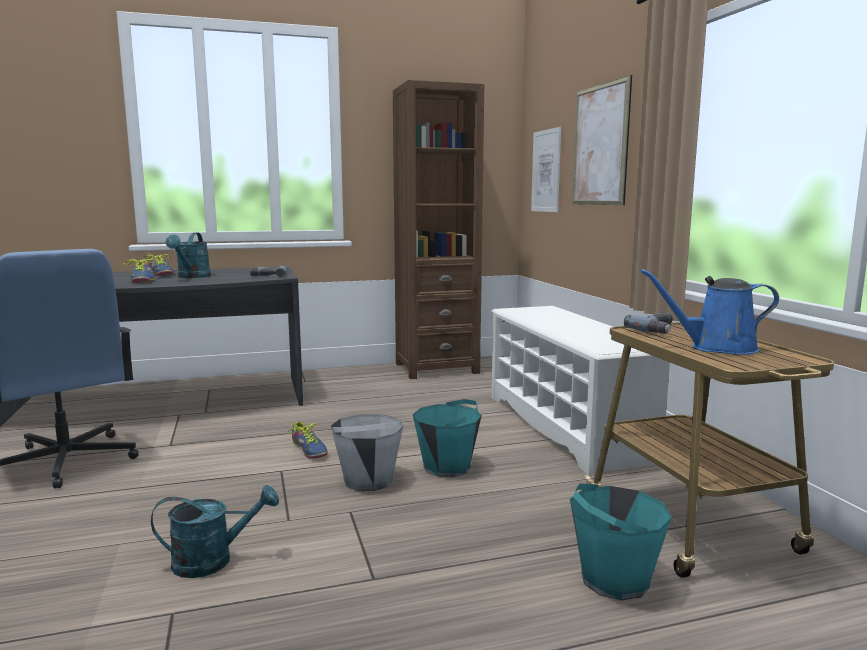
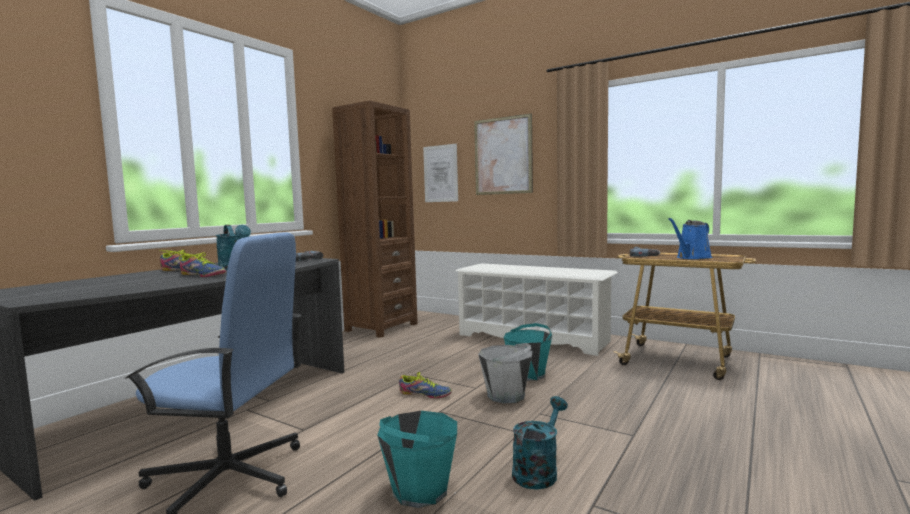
camera: 40 degrees left, 5 degrees down
turquoise bucket [570,483,672,601] -> turquoise bucket moved to [377,411,457,508]

